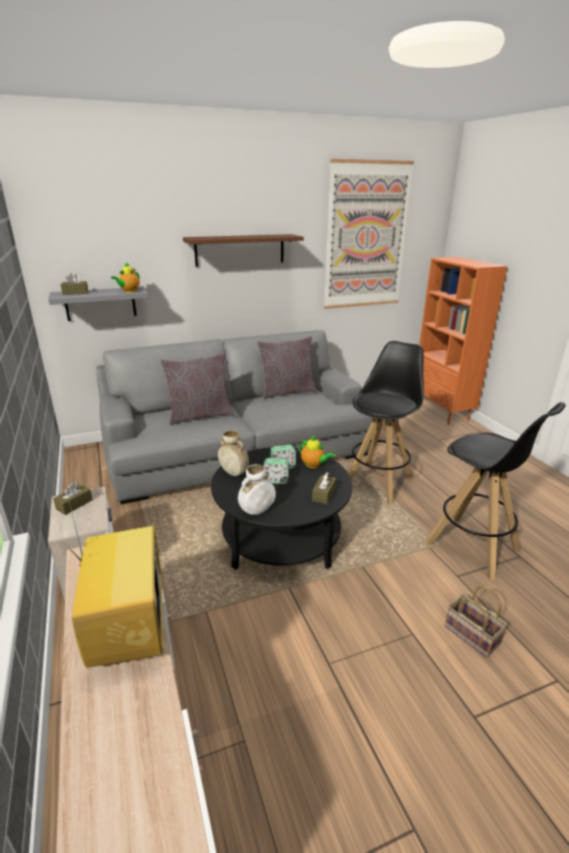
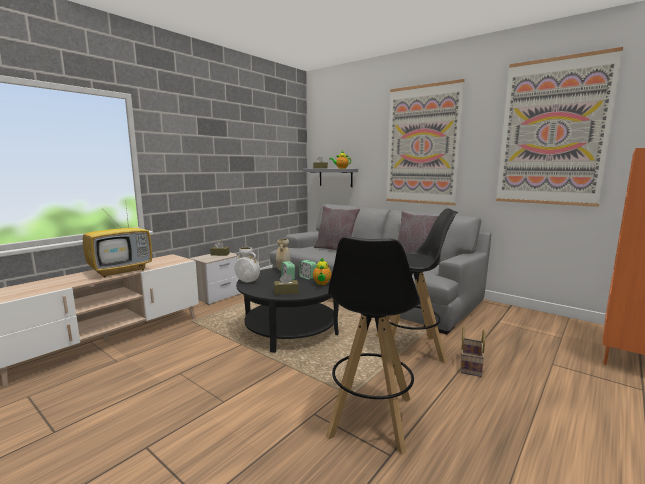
camera: 60 degrees right, 15 degrees down
brown shelf [183,234,304,267] -> picture [386,79,465,205]
basket [445,586,508,658] -> basket moved to [461,326,485,377]

